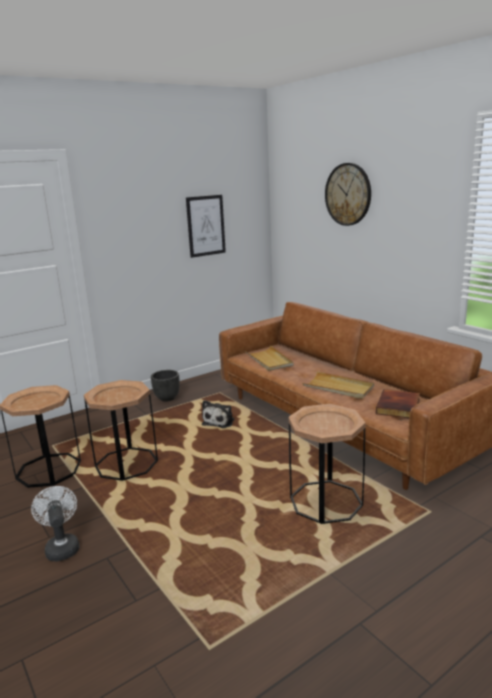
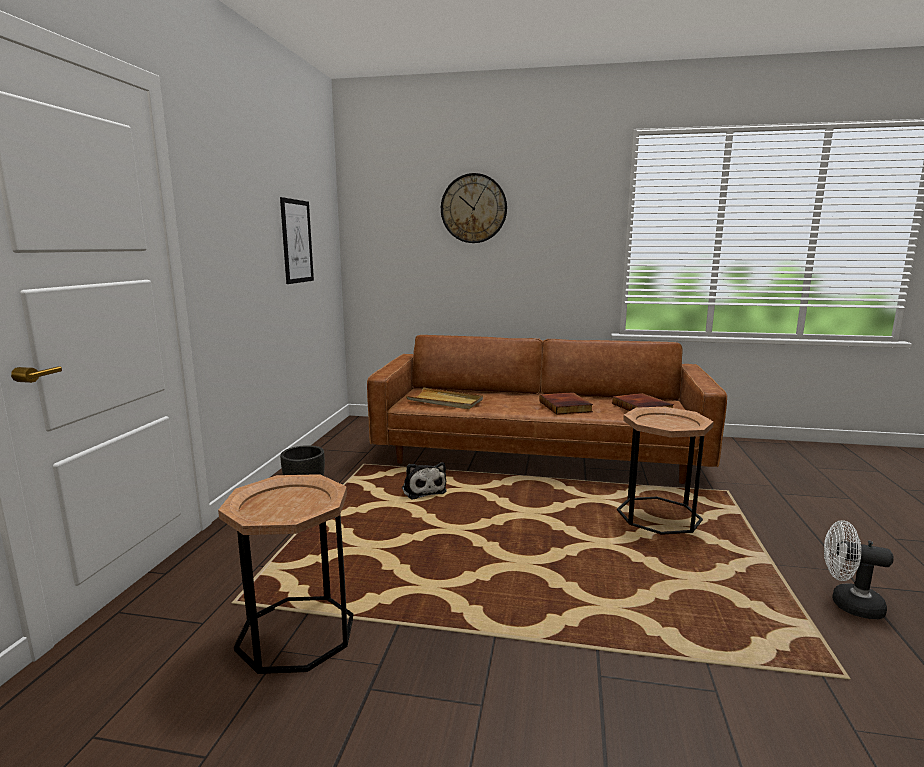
camera: 45 degrees left, 5 degrees down
white fan [31,486,79,562] -> white fan moved to [824,520,894,619]
brown side table [84,380,158,481] -> none
beige tray [302,371,374,399] -> book [539,392,593,415]

